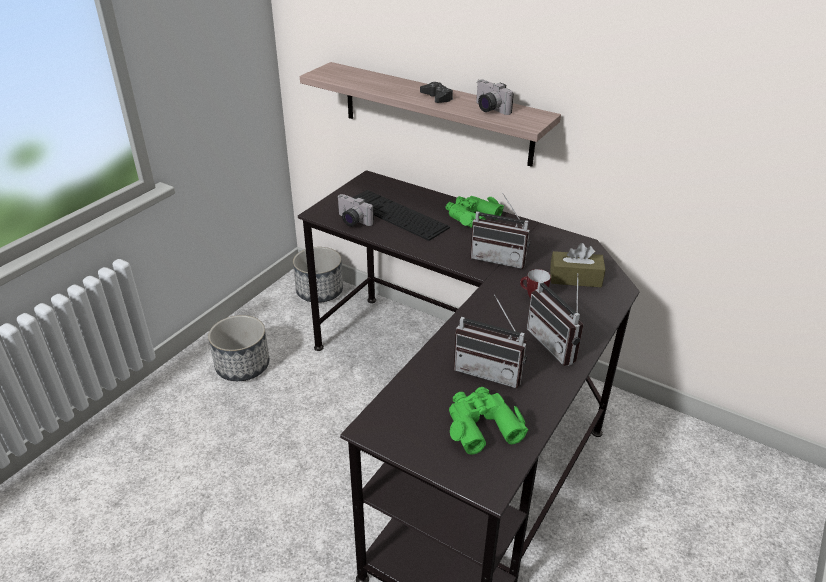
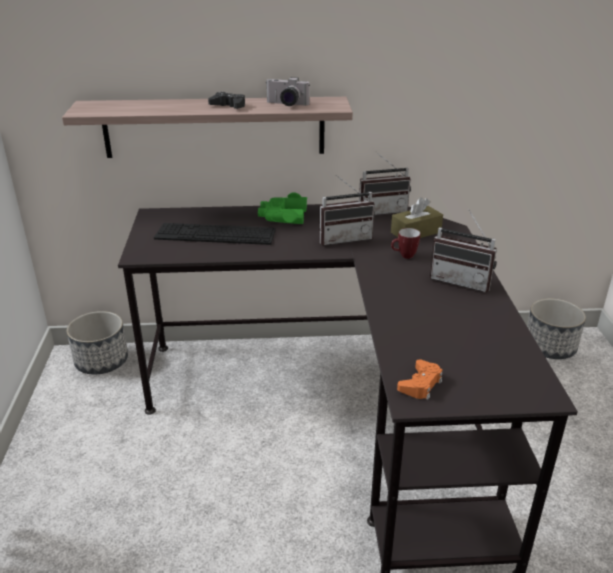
camera: 35 degrees left, 5 degrees down
planter [208,315,269,381] -> planter moved to [527,298,586,359]
camera [338,194,374,226] -> none
green binoculars [449,387,528,455] -> none
radio [454,295,527,388] -> radio moved to [359,151,411,215]
none -> orange game controller [397,359,443,400]

